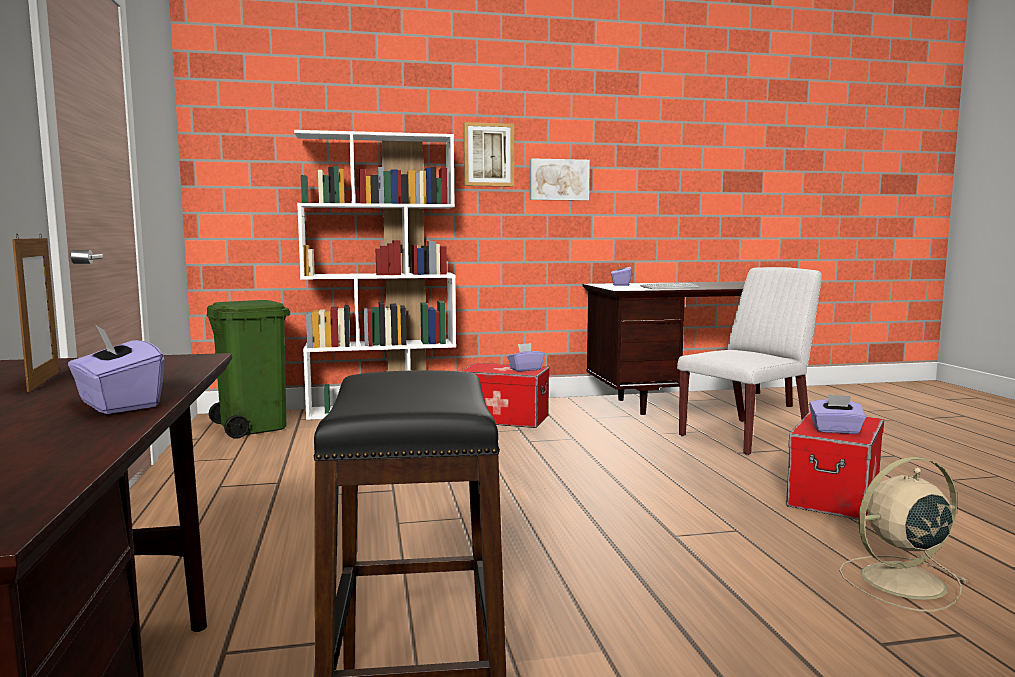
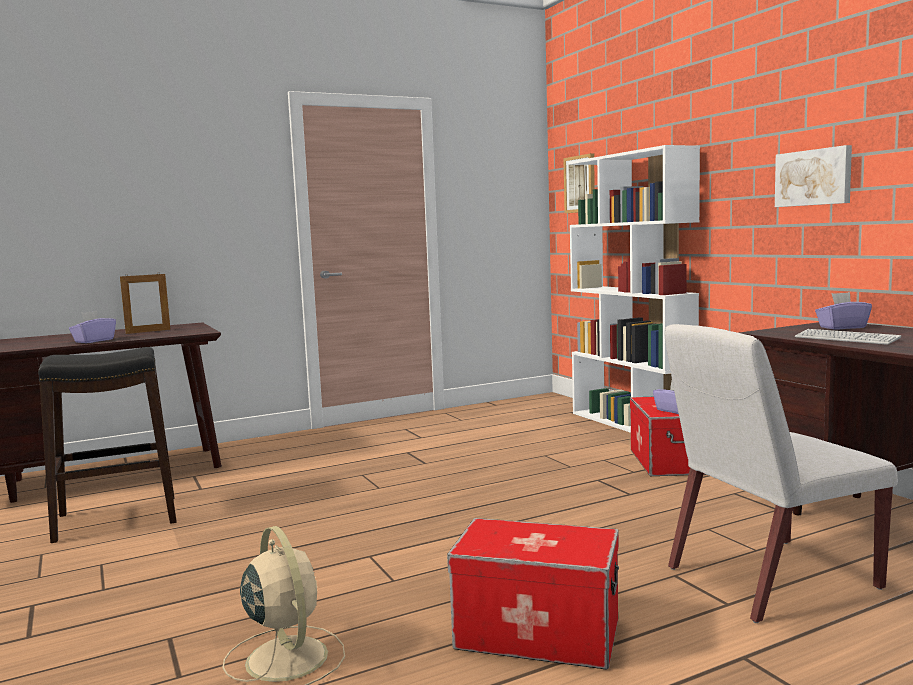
camera: 75 degrees right, 0 degrees up
green trash can [206,300,290,439] -> none
picture [464,122,514,186] -> picture moved to [563,153,595,213]
white chair [677,267,822,455] -> white chair turned 120 degrees clockwise [664,324,898,623]
purple tissue box [809,394,866,434] -> none

